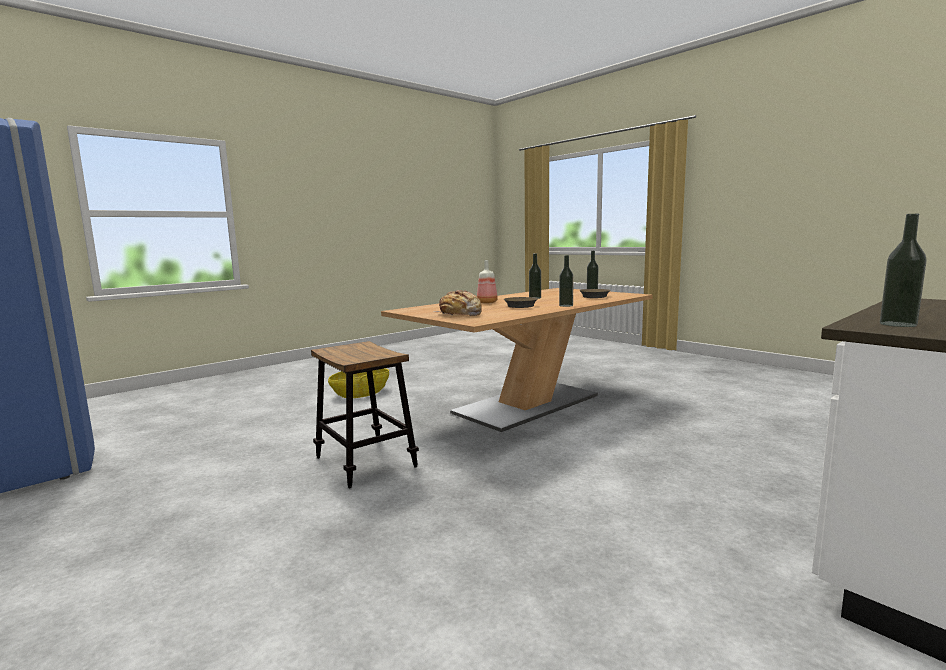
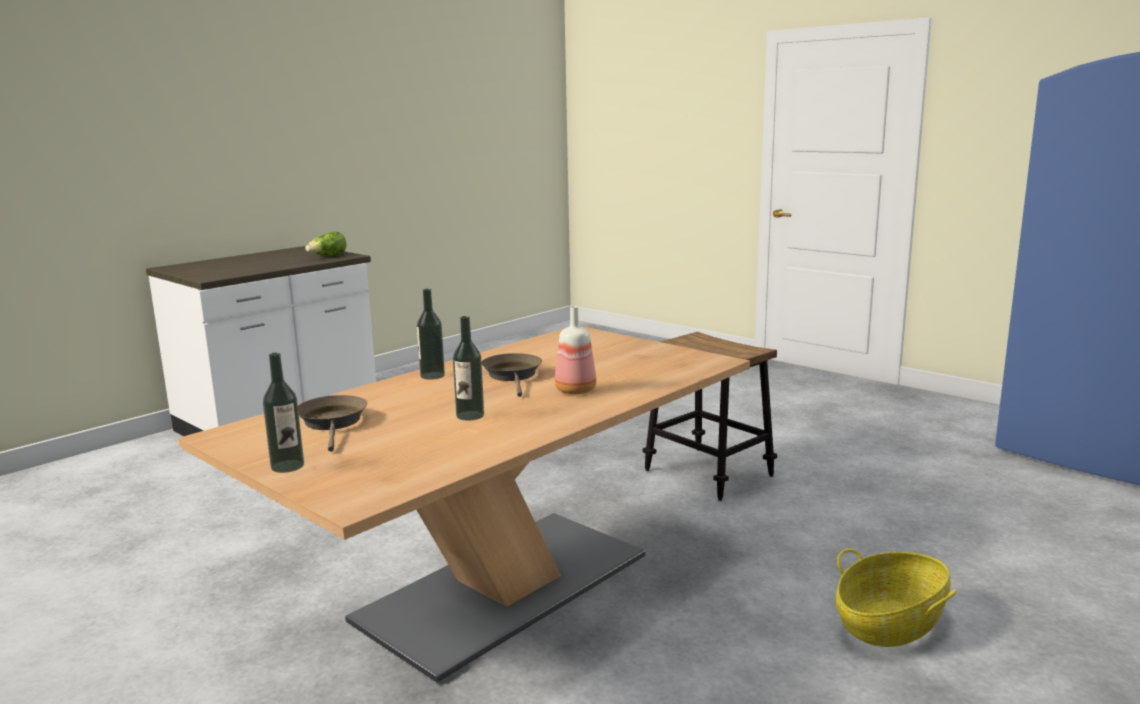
camera: 175 degrees right, 5 degrees up
bread [434,290,482,316] -> none
bottle [880,214,927,327] -> lettuce [305,231,347,256]

